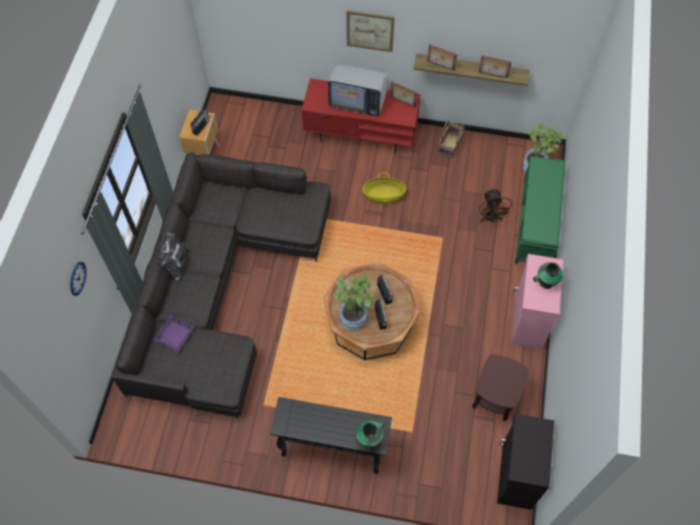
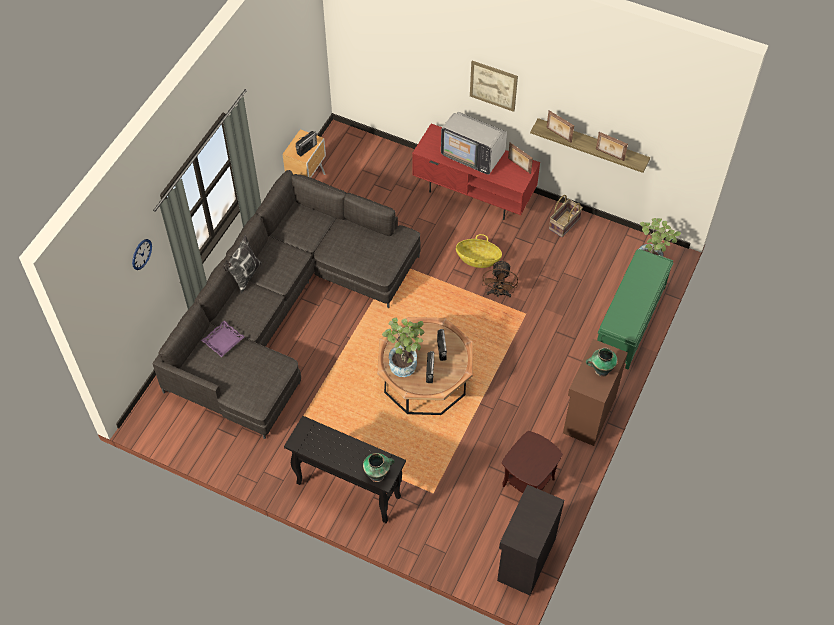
camera: 15 degrees right, 5 degrees down
brown fan [479,188,514,223] -> brown fan moved to [482,259,518,298]
pink cabinet [511,254,564,349] -> brown cabinet [563,339,628,446]

